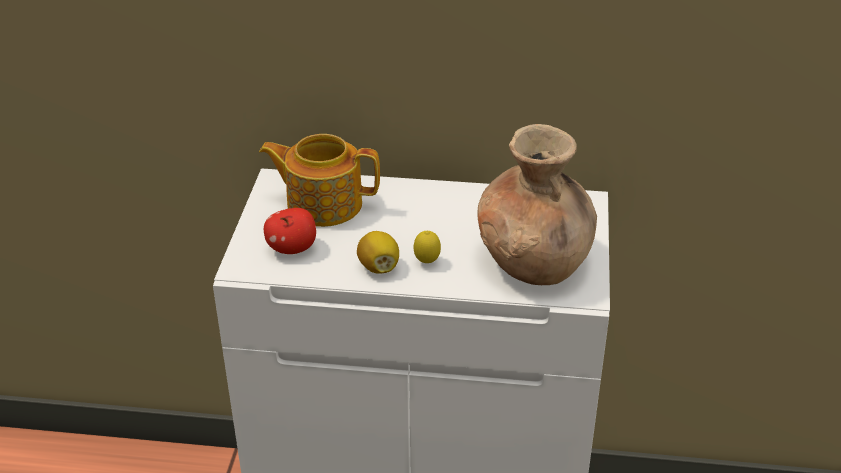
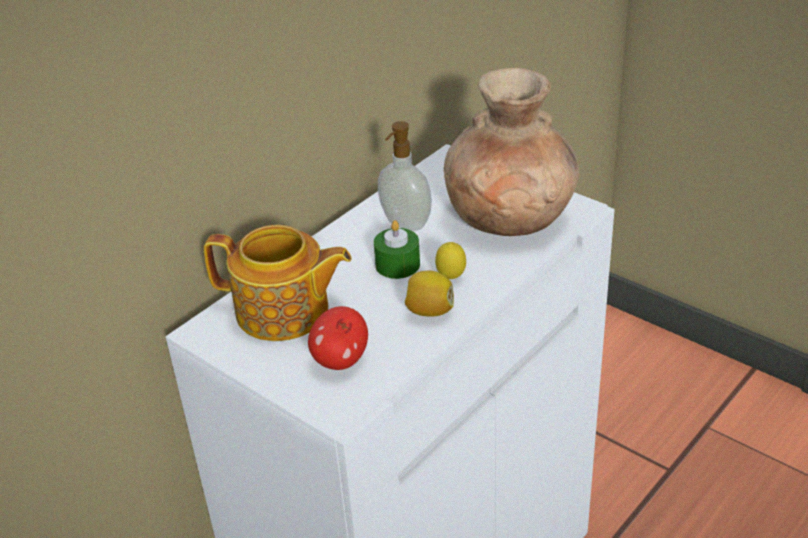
camera: 55 degrees left, 0 degrees up
teapot [259,134,380,227] -> teapot turned 120 degrees counterclockwise [204,225,352,341]
none -> green candle [374,220,420,279]
none -> soap dispenser [378,121,432,231]

